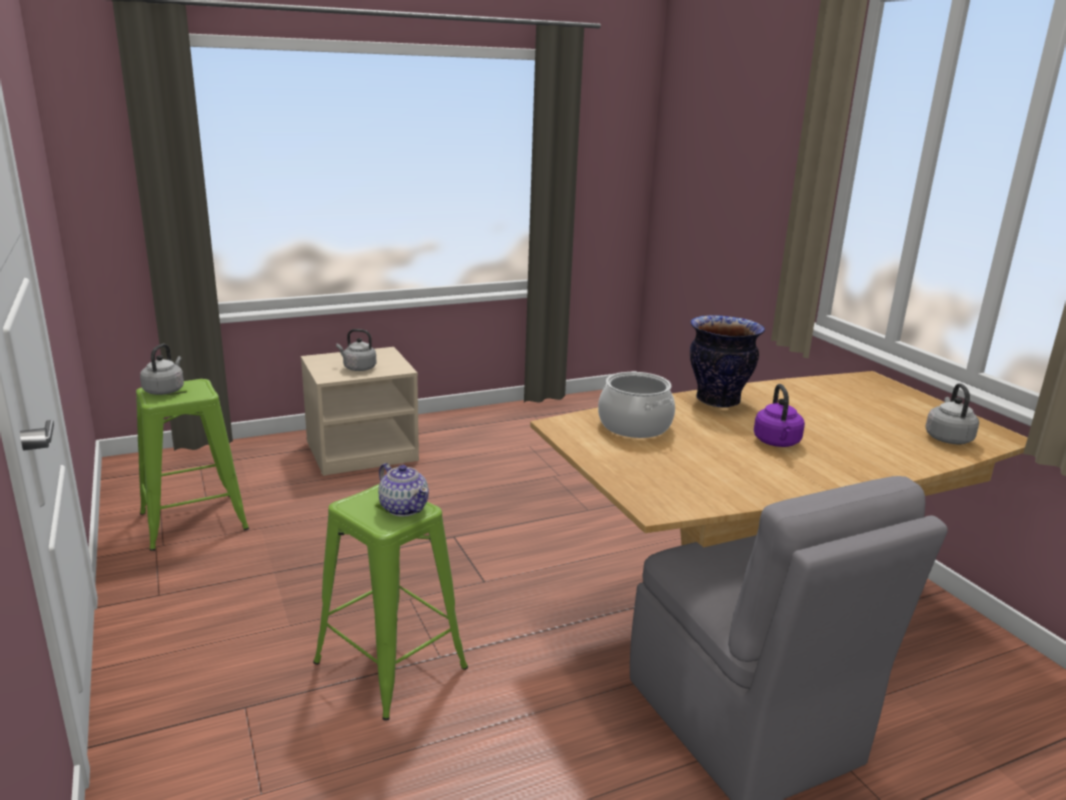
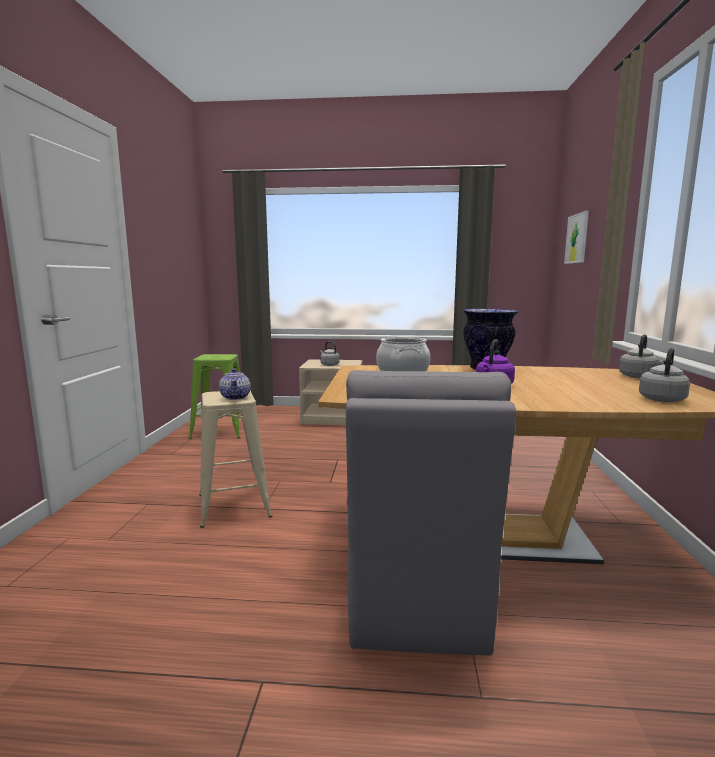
camera: 30 degrees right, 10 degrees down
grey kettle [140,344,184,395] -> grey kettle moved to [619,334,659,378]
green stool [313,484,468,721] -> beige stool [199,390,272,528]
none -> picture [564,211,589,264]

